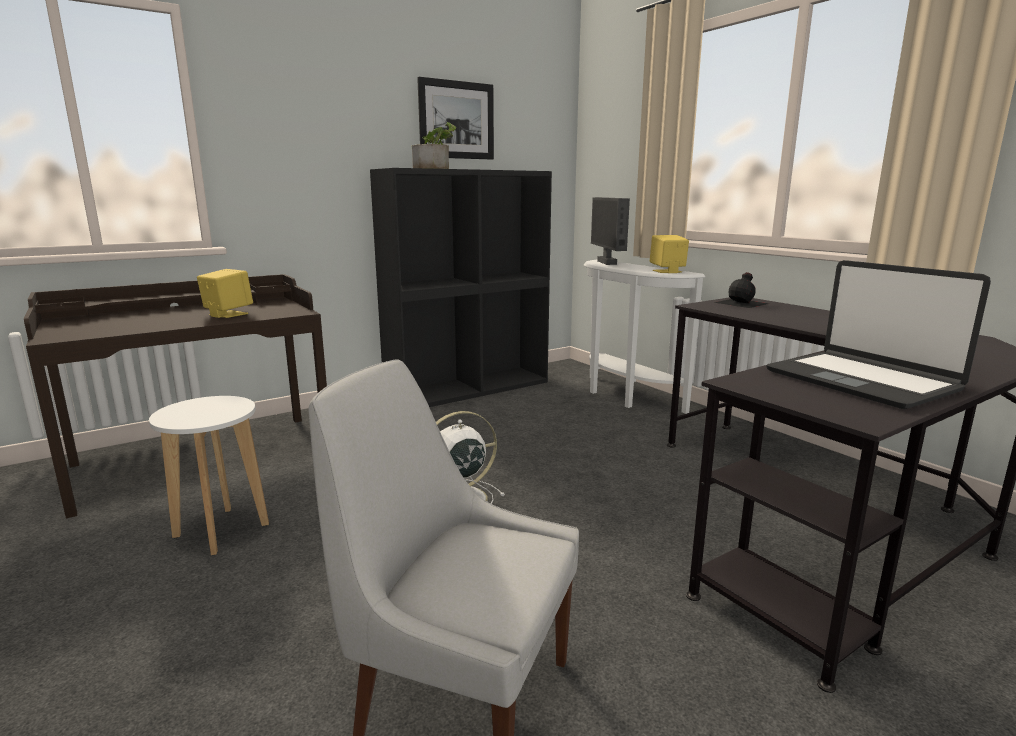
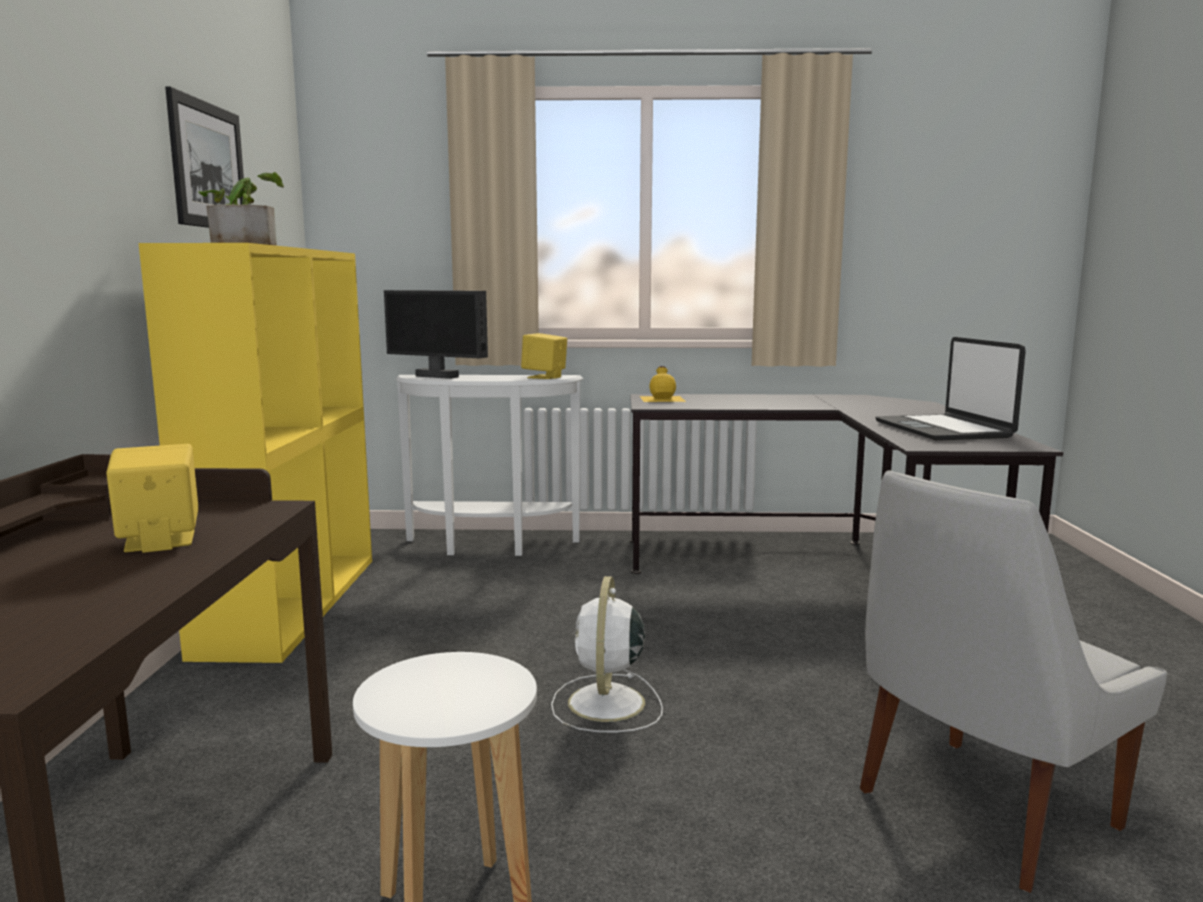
camera: 55 degrees left, 5 degrees down
black bookcase [370,168,552,407] -> yellow bookcase [139,243,372,663]
black bottle [713,272,770,308] -> yellow bottle [640,366,686,402]
laptop [766,260,991,409] -> laptop turned 75 degrees clockwise [875,337,1026,441]

